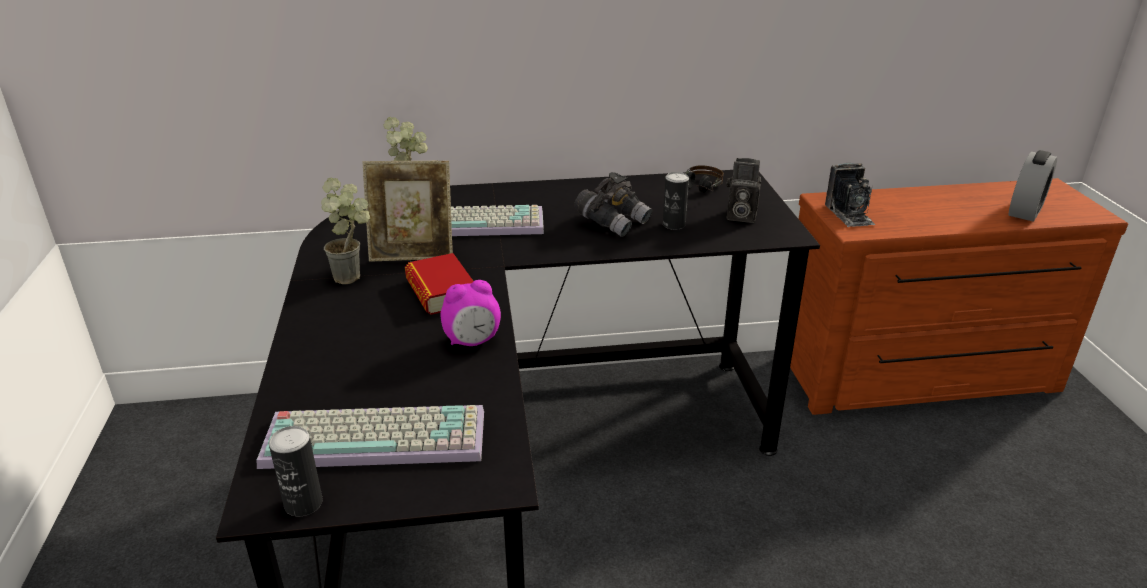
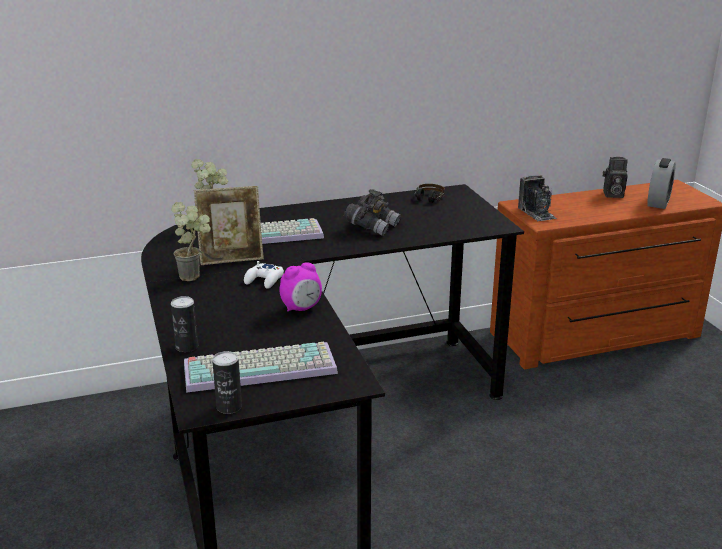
camera: 10 degrees left, 5 degrees down
book [405,253,473,315] -> white game controller [244,261,284,289]
can [663,172,689,230] -> can moved to [171,296,198,352]
camera [726,158,761,223] -> camera moved to [603,157,628,198]

